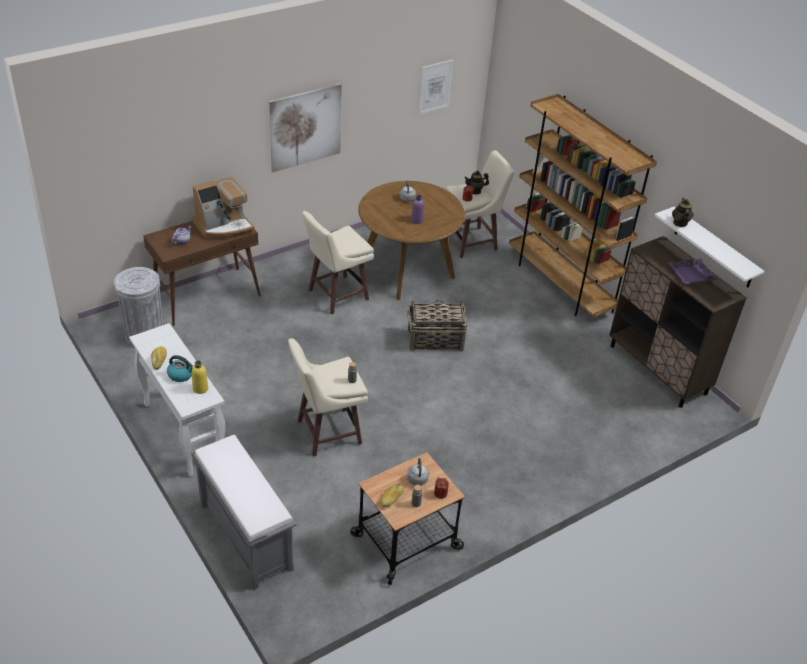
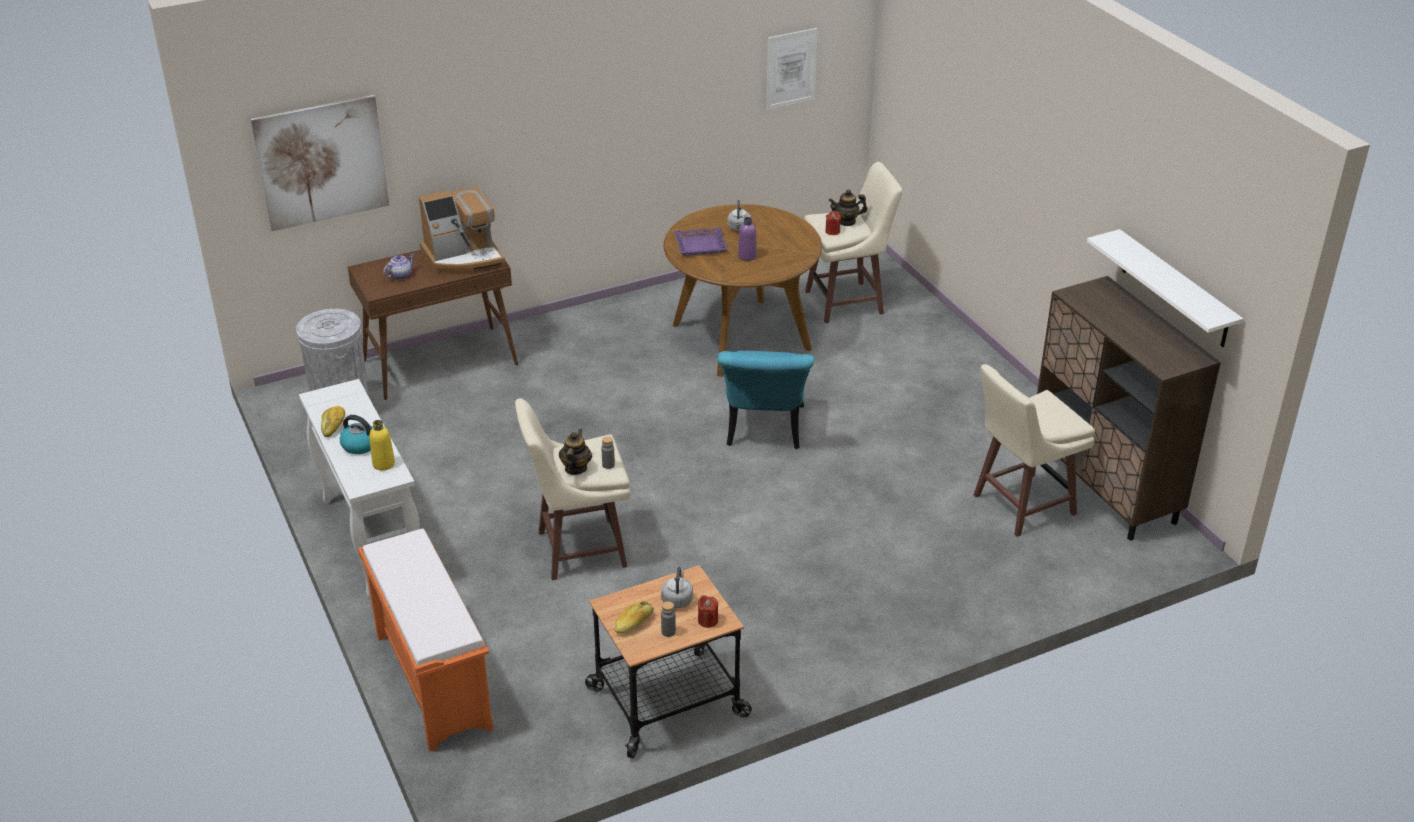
camera: 10 degrees right, 5 degrees down
grey bench [191,435,296,590] -> orange bench [358,529,494,752]
picture [269,84,342,172] -> picture moved to [251,95,389,231]
beige stool [302,211,374,314] -> beige stool moved to [974,364,1095,537]
basket [407,300,468,351] -> turquoise chair [717,351,814,449]
brown bookcase [509,94,657,317] -> none
purple tray [669,259,717,284] -> purple tray moved to [674,227,728,256]
teapot [672,198,694,227] -> teapot moved to [559,429,592,475]

